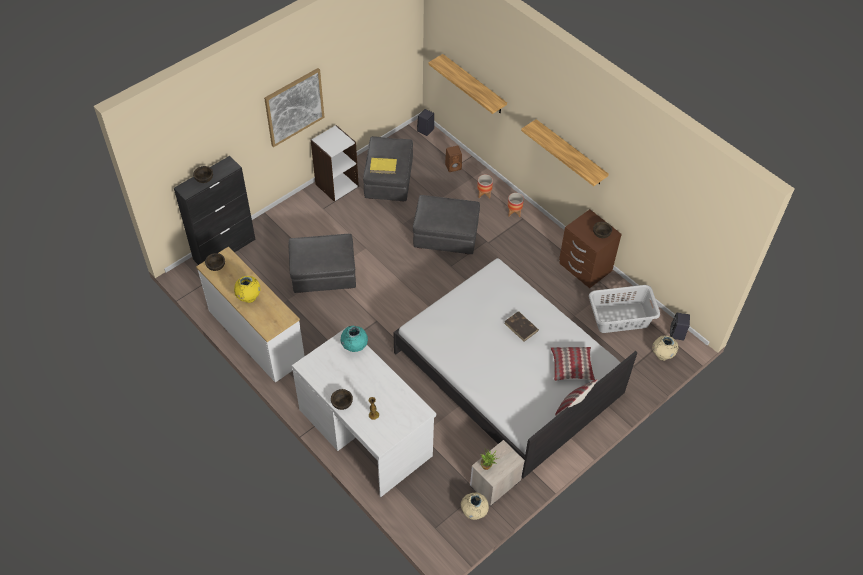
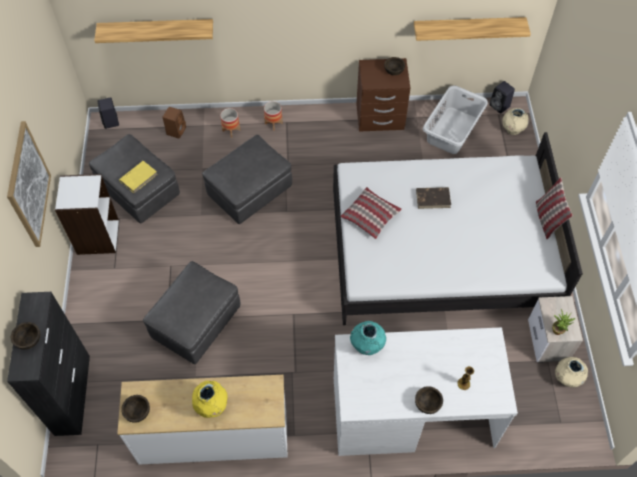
camera: 50 degrees left, 5 degrees up
shelf [521,119,609,186] -> shelf moved to [414,17,531,41]
pillow [551,347,595,381] -> pillow moved to [340,187,402,239]

